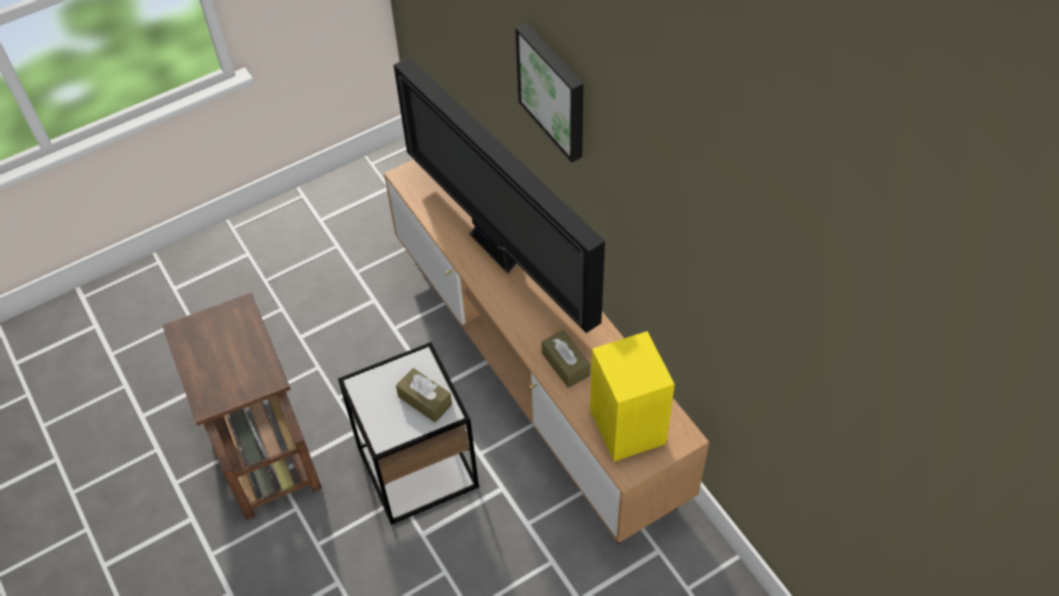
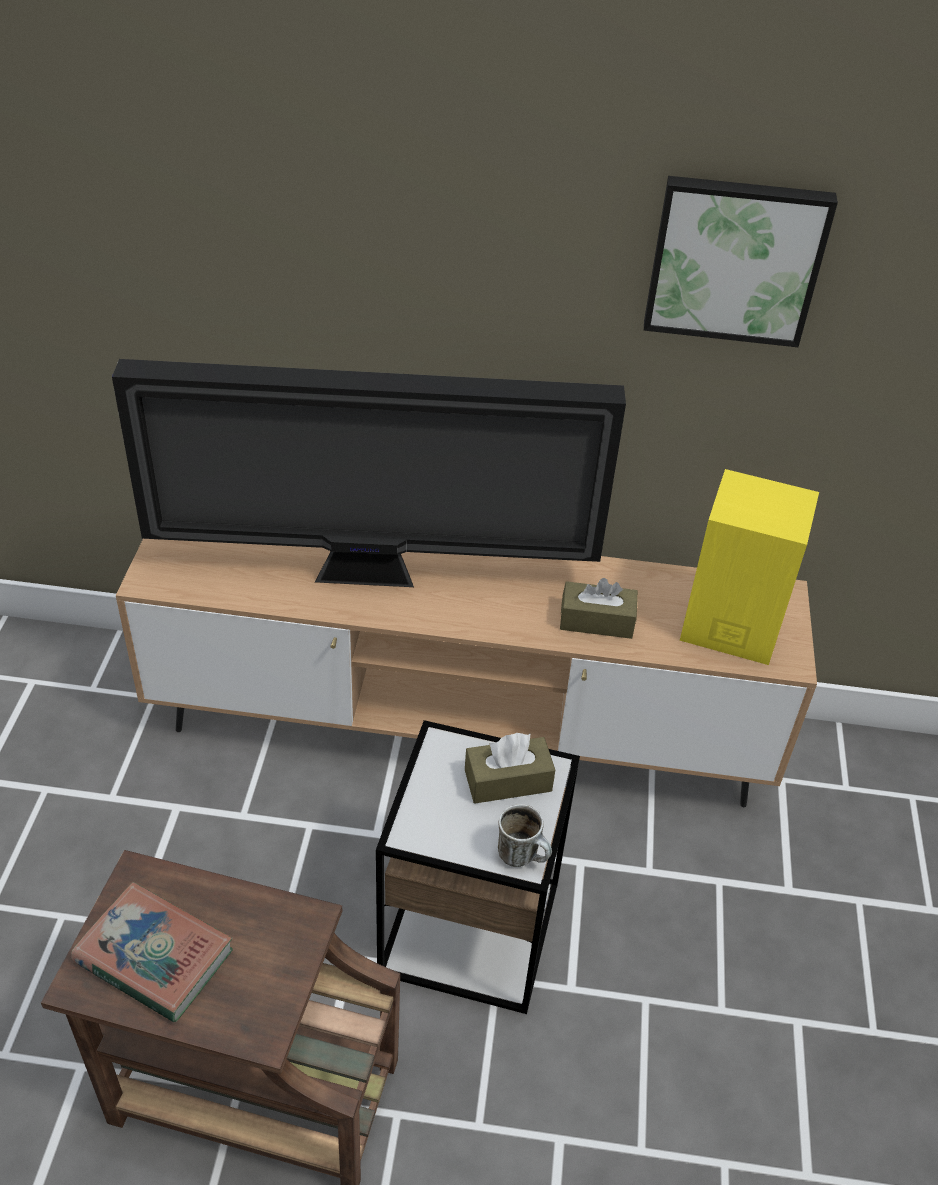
camera: 55 degrees left, 10 degrees down
picture [515,23,584,163] -> picture moved to [644,176,838,347]
none -> book [71,882,233,1022]
none -> mug [498,804,552,867]

